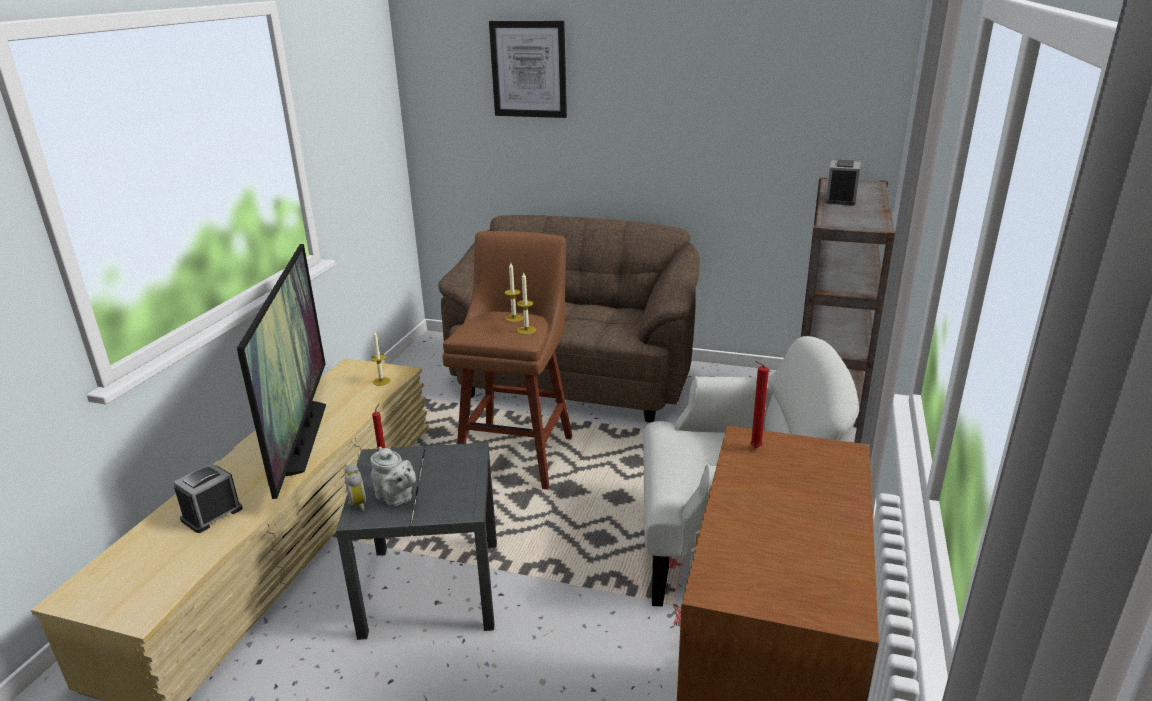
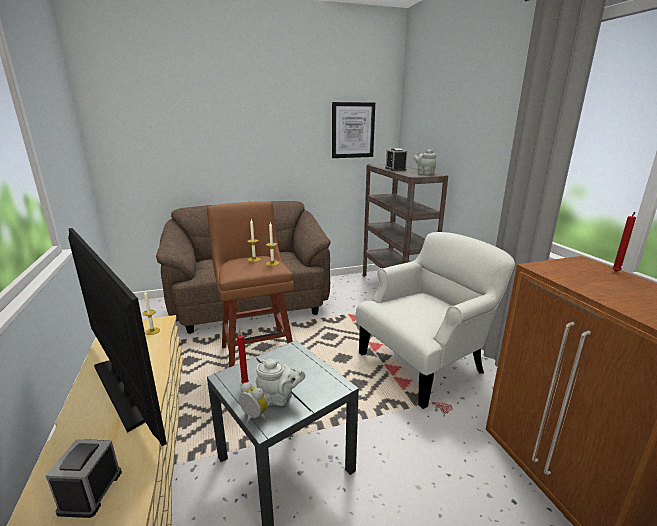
camera: 35 degrees left, 5 degrees down
picture [489,21,567,118] -> picture moved to [332,102,375,158]
red candle [750,361,769,448] -> red candle moved to [612,212,636,272]
none -> grey teapot [414,149,437,175]

